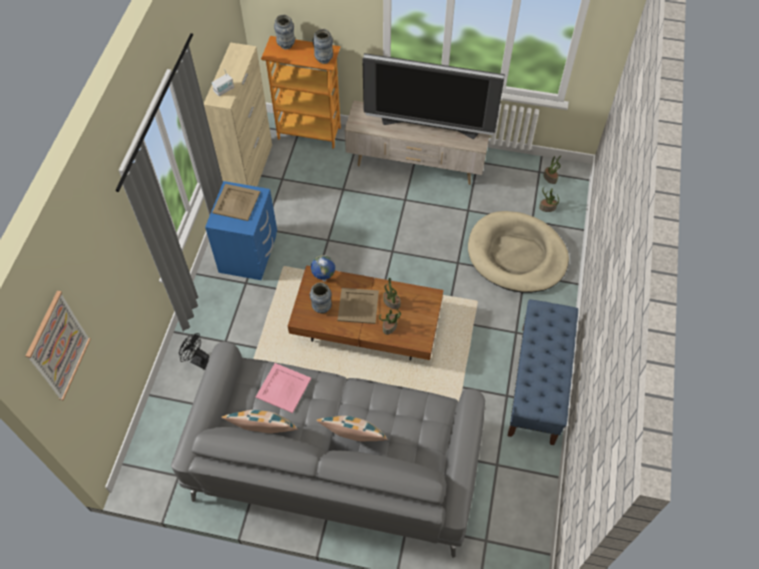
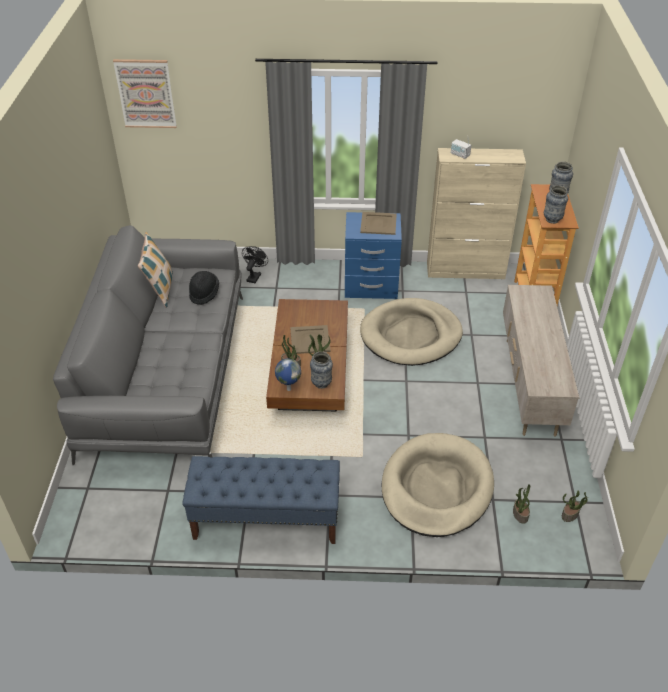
camera: 80 degrees right, 15 degrees down
pink tray [256,363,311,413] -> black hat [189,271,219,305]
vase [310,283,332,313] -> vase moved to [310,351,333,389]
globe [311,255,335,282] -> globe moved to [275,358,301,391]
pillow [316,416,388,441] -> none
television [362,53,505,139] -> none
none -> beige dog bed [360,298,463,366]

